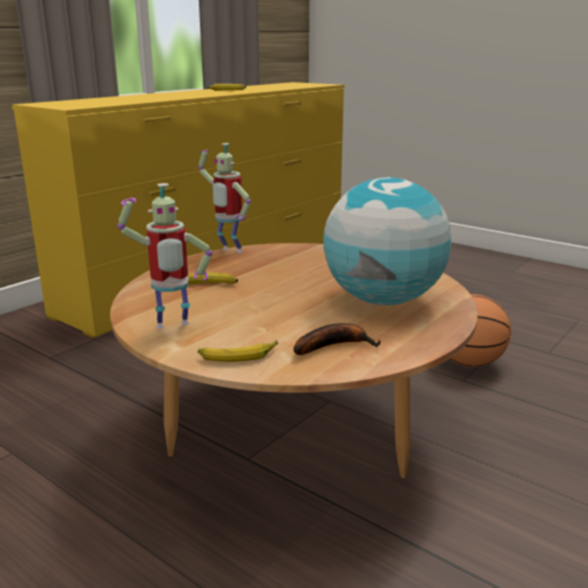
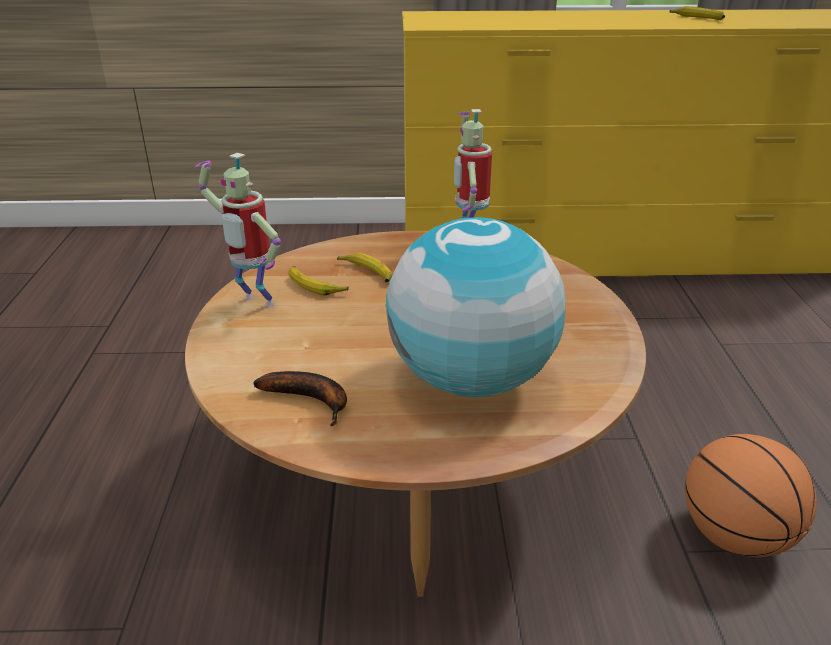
camera: 50 degrees right, 10 degrees up
banana [198,341,278,362] -> banana moved to [288,266,349,296]

